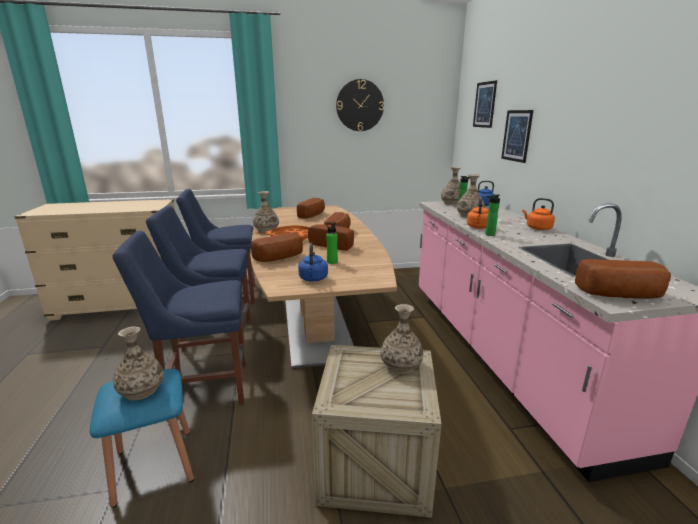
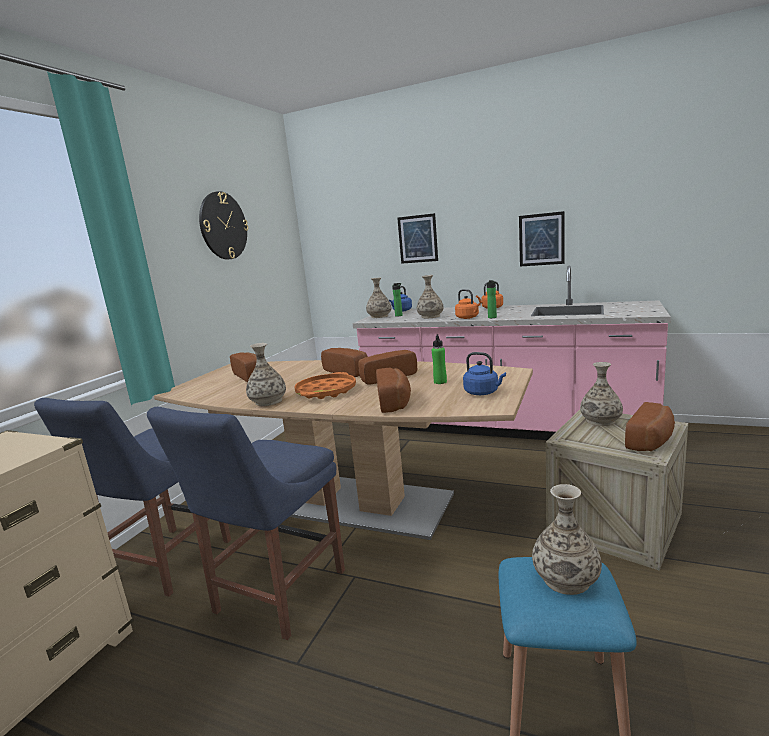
camera: 55 degrees left, 5 degrees down
blue chair [112,231,245,405] -> none
picture [473,80,497,128] -> picture moved to [519,211,565,267]
bread [575,259,671,299] -> bread moved to [625,402,675,451]

